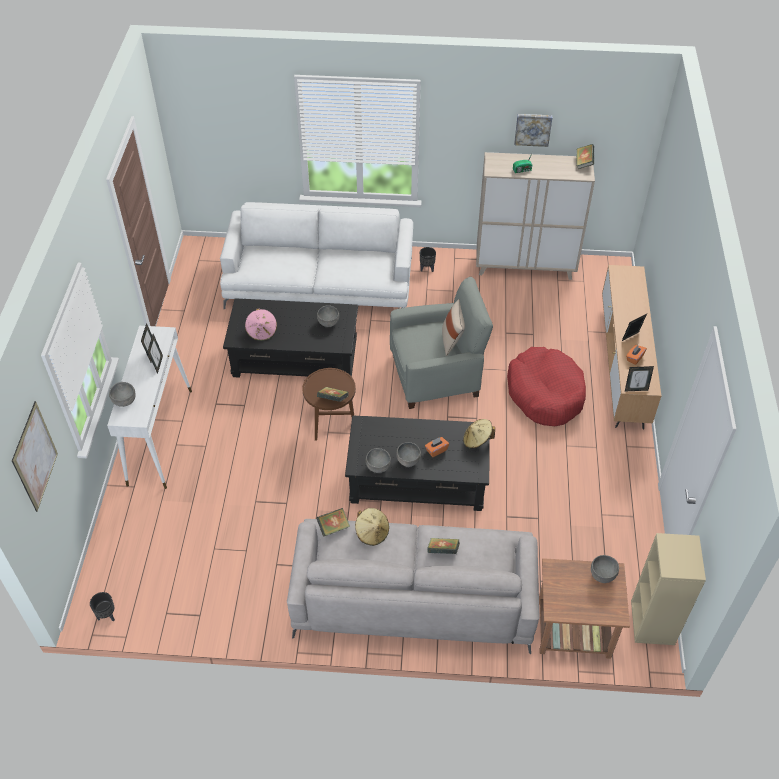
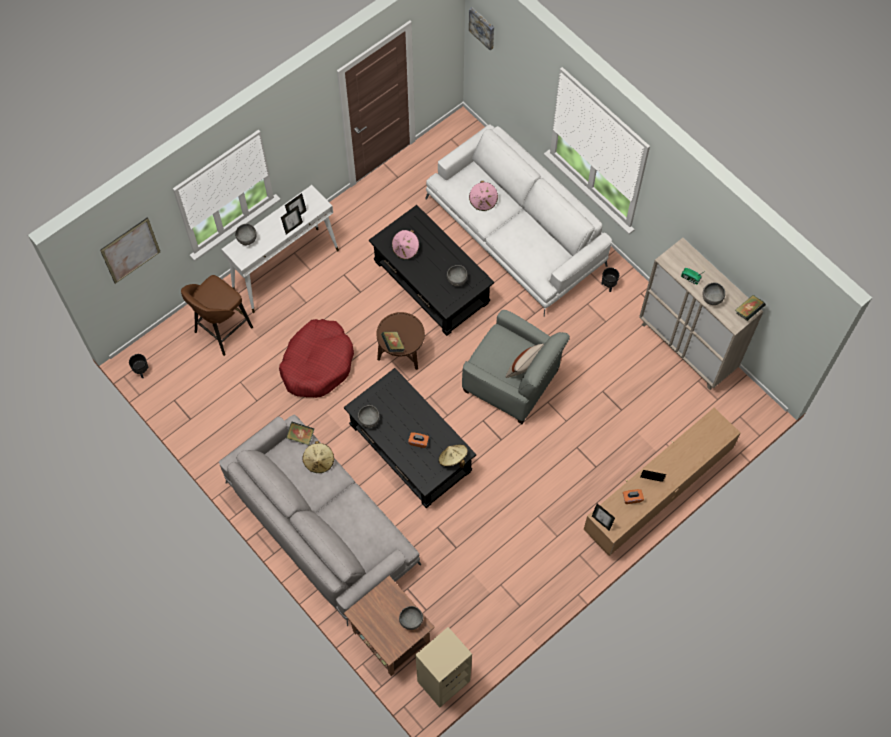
camera: 45 degrees right, 15 degrees up
grey bowl [396,442,421,467] -> grey bowl moved to [702,283,725,305]
book [427,538,460,554] -> none
red dog bed [507,347,586,426] -> red dog bed moved to [279,319,354,398]
picture [514,114,552,147] -> picture moved to [469,8,494,50]
none -> brown stool [181,275,253,356]
none -> pink hat [469,181,498,211]

